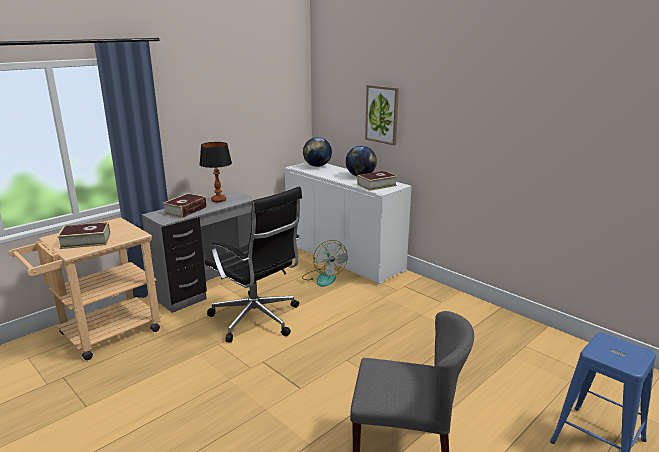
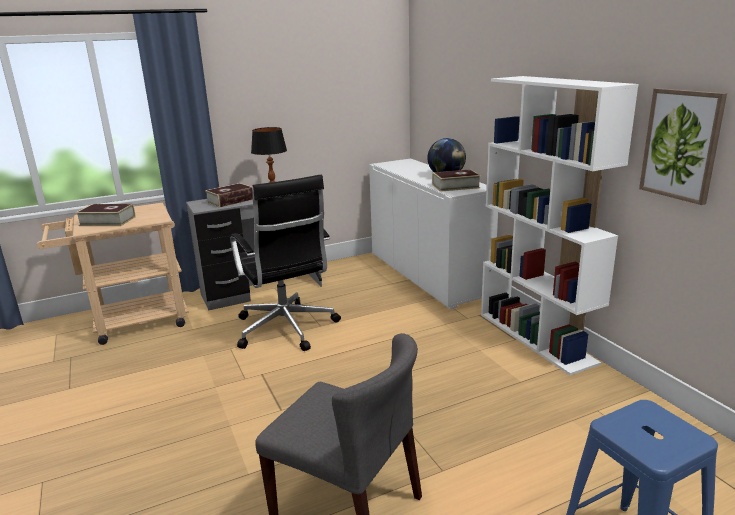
camera: 20 degrees right, 0 degrees up
fan [302,240,348,287] -> none
globe [303,137,332,167] -> none
picture [365,85,399,145] -> picture moved to [639,88,727,205]
none -> white bookcase [481,76,639,375]

